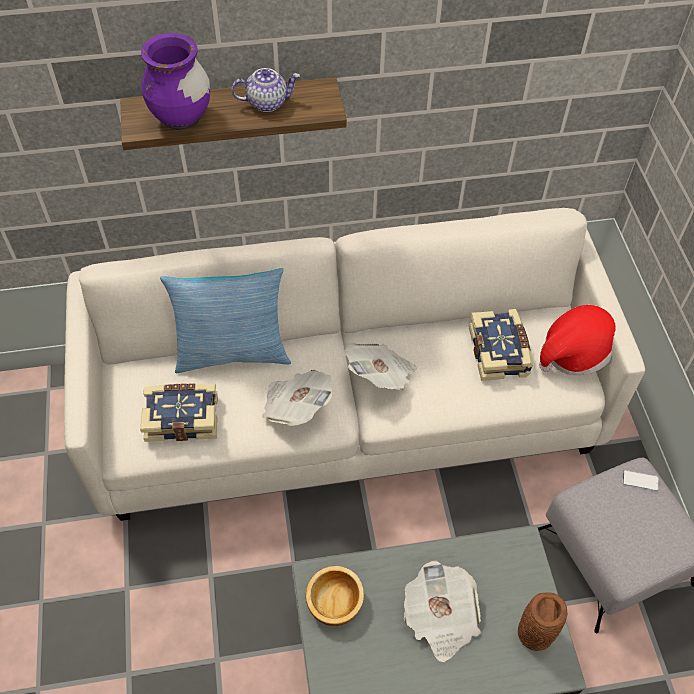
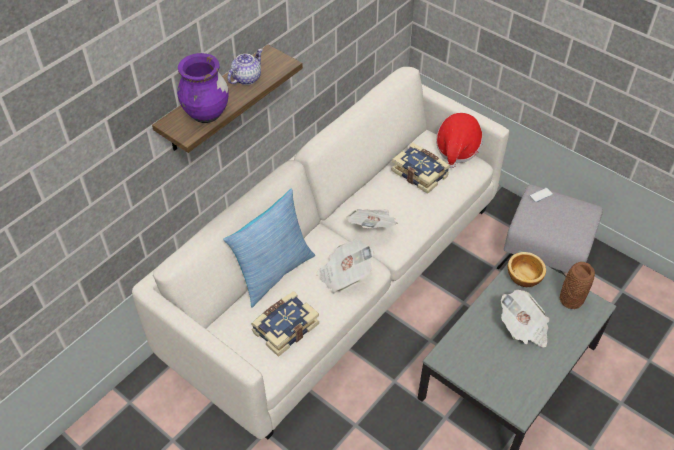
camera: 40 degrees left, 5 degrees down
bowl [306,566,364,626] -> bowl moved to [507,252,546,287]

